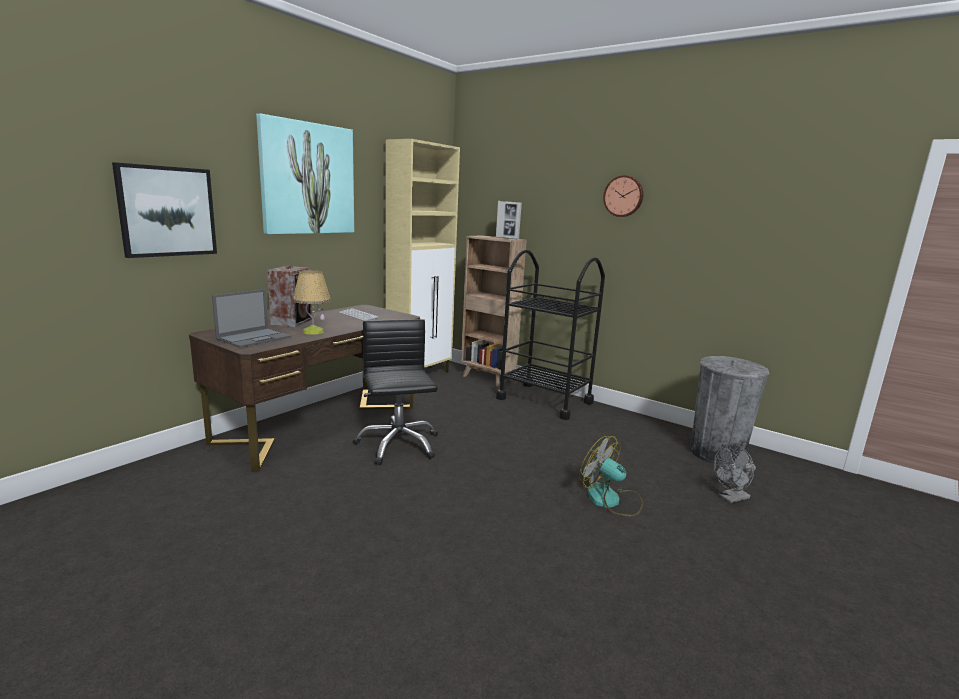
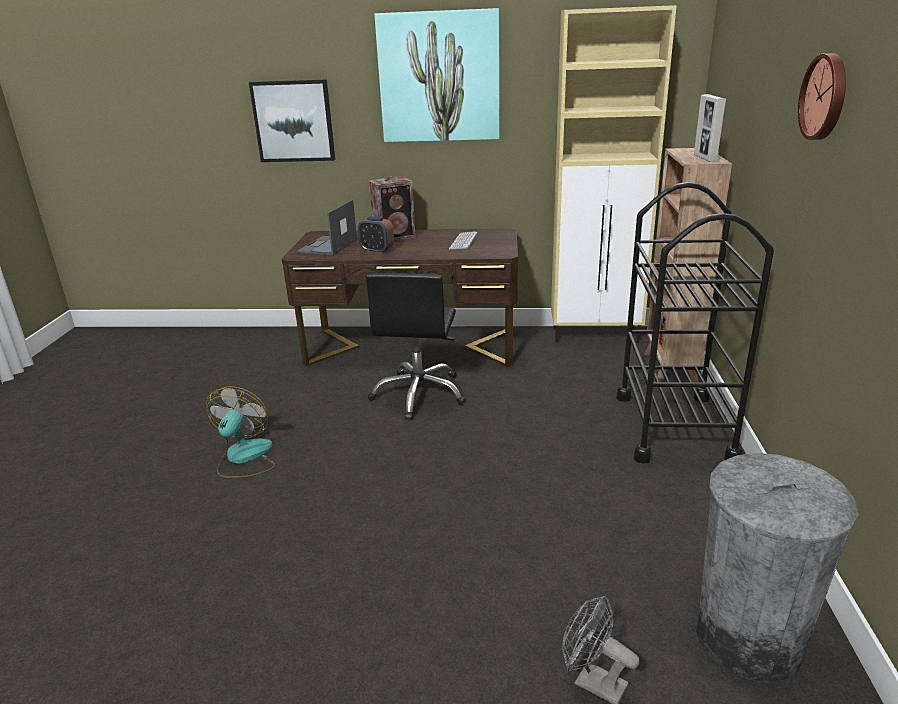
camera: 60 degrees right, 10 degrees up
laptop [212,289,292,348] -> laptop turned 105 degrees clockwise [297,200,357,255]
table lamp [293,270,331,335] -> alarm clock [358,216,394,254]
black office chair [353,319,438,465] -> black office chair turned 150 degrees clockwise [366,273,466,420]
fan [579,436,643,517] -> fan moved to [206,386,275,478]

